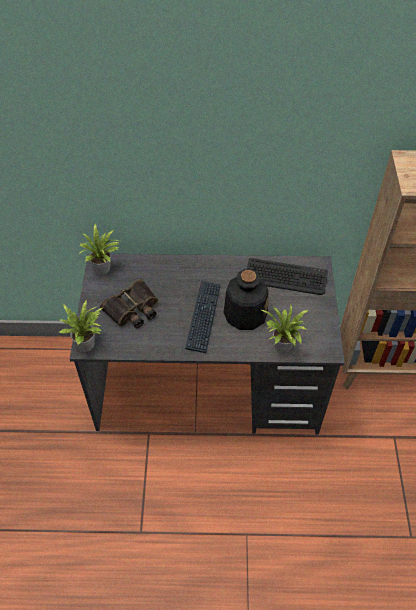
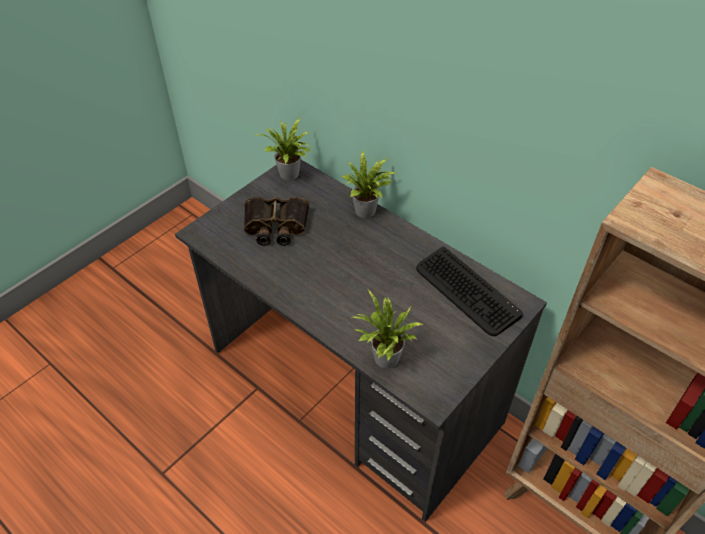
camera: 40 degrees right, 5 degrees down
potted plant [60,300,102,352] -> potted plant moved to [342,150,397,218]
keyboard [185,281,221,353] -> none
bottle [223,269,269,330] -> none

